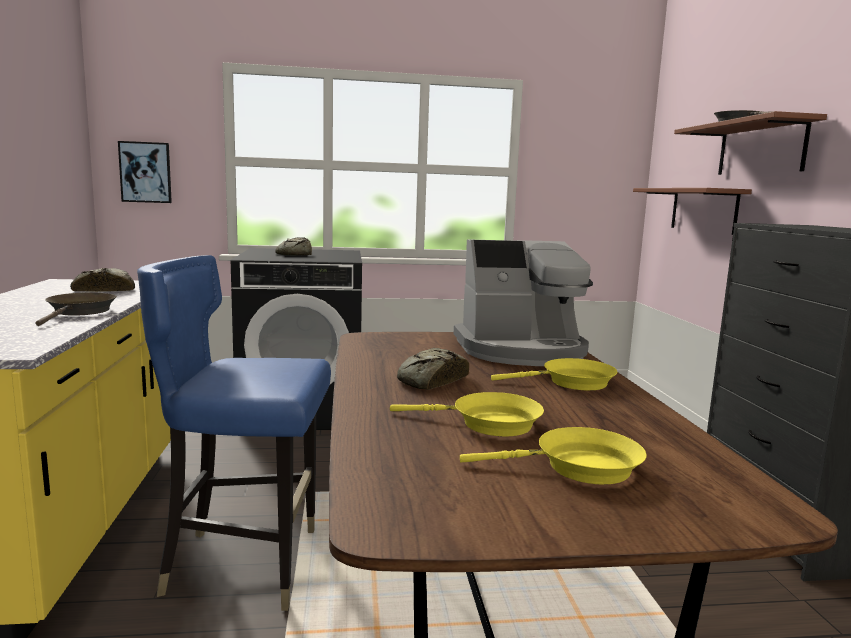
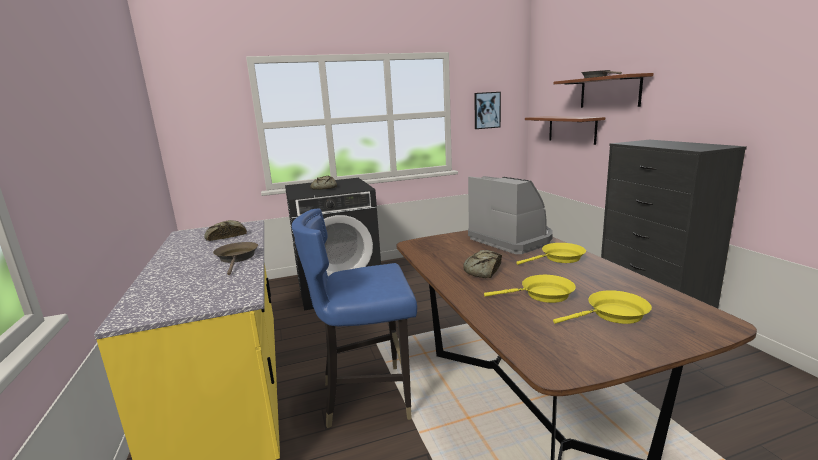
camera: 10 degrees left, 5 degrees up
picture [118,141,172,203] -> picture moved to [474,92,501,129]
coffee machine [454,239,593,366] -> coffee machine turned 105 degrees counterclockwise [468,176,553,254]

